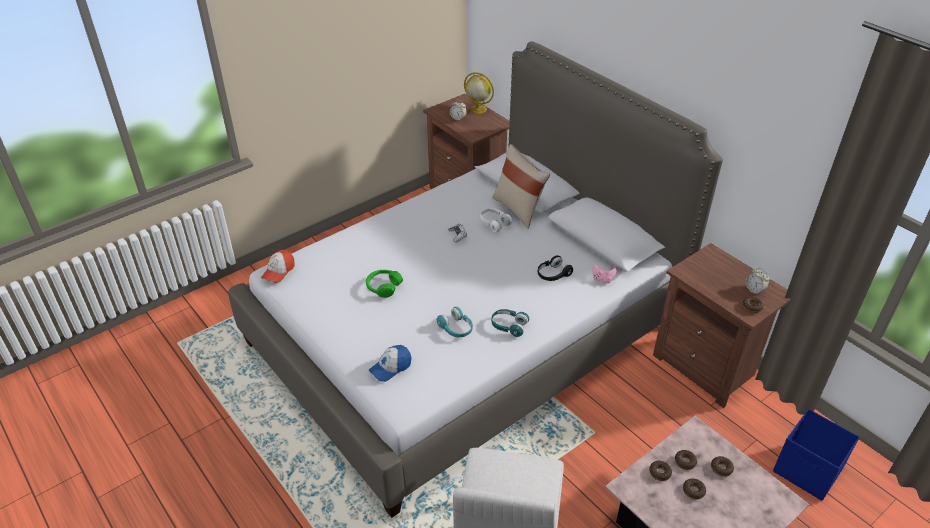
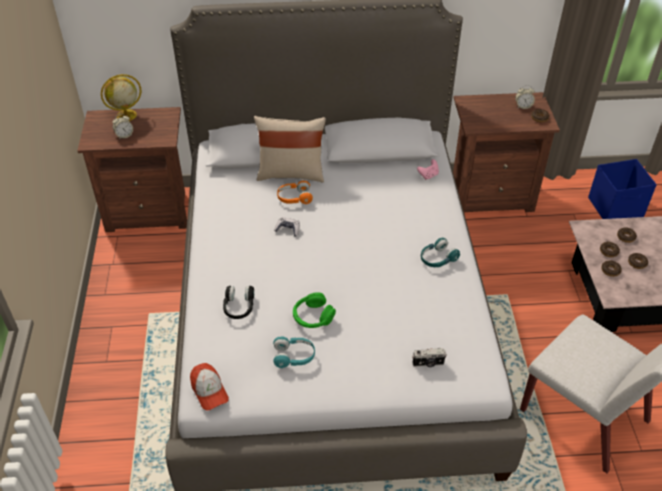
camera: 55 degrees left, 5 degrees up
cap [369,345,411,382] -> camera [412,348,447,367]
turquoise headphones [437,307,473,337] -> turquoise headphones moved to [273,337,315,368]
white headphones [480,208,512,232] -> orange headphones [277,181,313,204]
black headphones [537,256,573,281] -> black headphones moved to [223,286,254,319]

